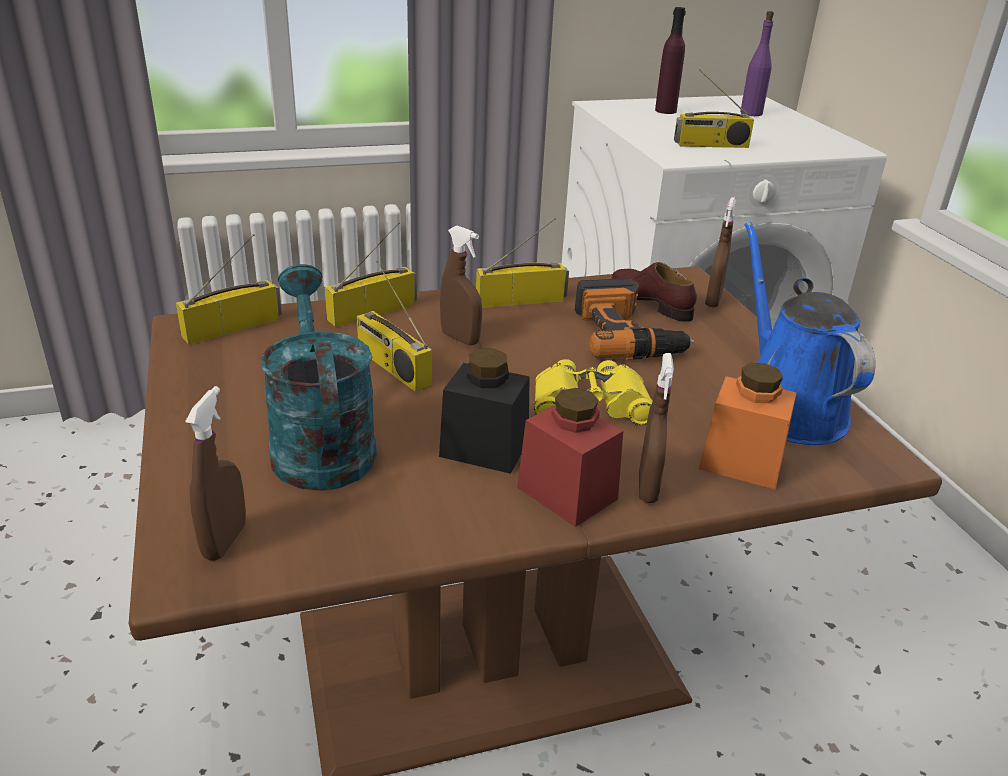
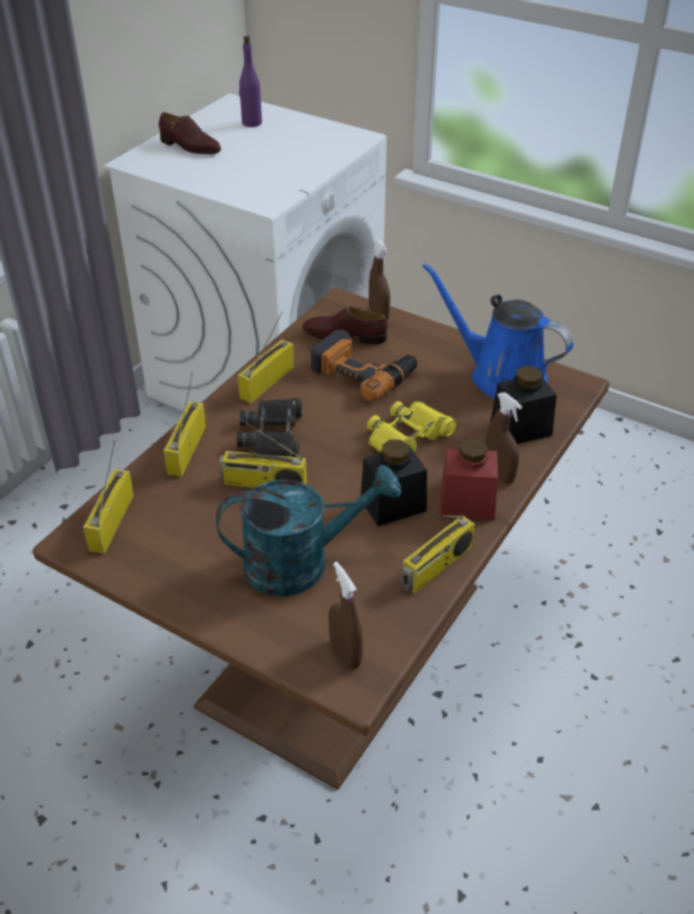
camera: 40 degrees left, 10 degrees up
turquoise watering can [261,264,377,491] -> turquoise watering can turned 135 degrees clockwise [216,465,401,597]
brown spray bottle [440,226,482,345] -> black binoculars [237,398,302,458]
purple bottle [655,7,686,114] -> brown shoe [159,112,221,154]
radio [674,69,754,148] -> radio moved to [401,515,475,594]
orange jar [699,363,797,489] -> black jar [490,366,557,444]

